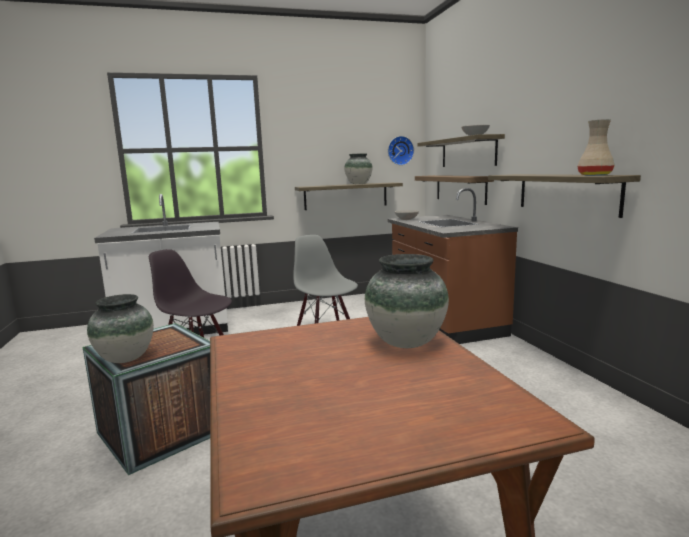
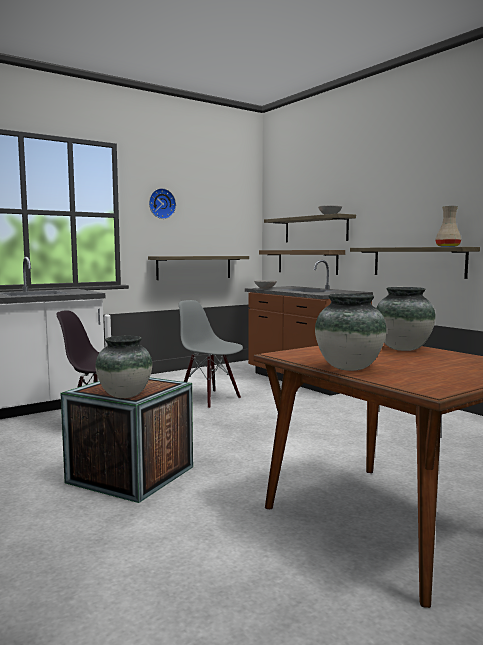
camera: 20 degrees left, 5 degrees down
vase [344,153,373,184] -> vase moved to [315,293,386,371]
wall clock [388,136,414,165] -> wall clock moved to [149,188,176,219]

